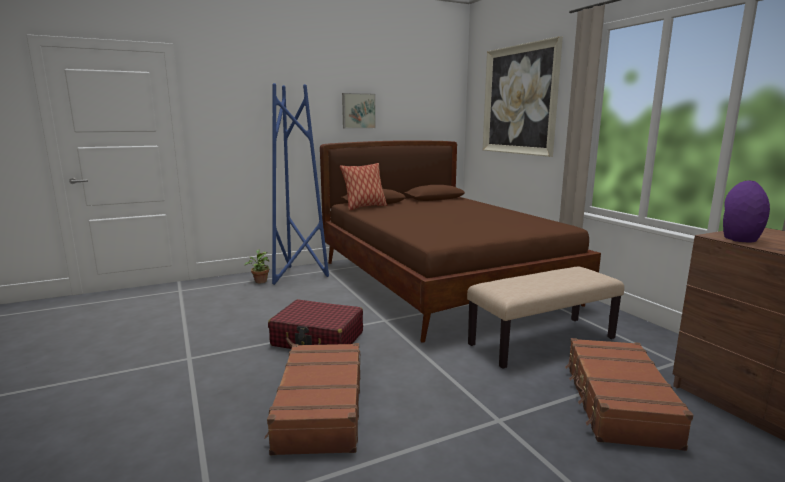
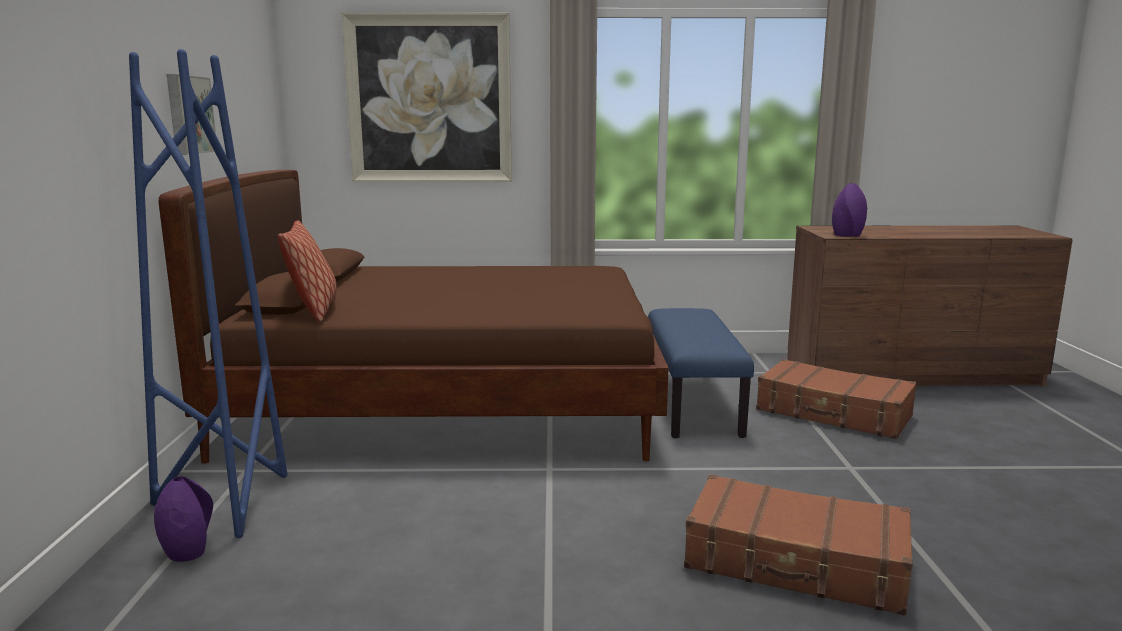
camera: 65 degrees left, 0 degrees up
potted plant [244,250,270,283] -> purple vase [154,476,213,562]
red suitcase [268,299,363,349] -> none
beige bench [467,267,624,369] -> blue bench [648,308,754,438]

